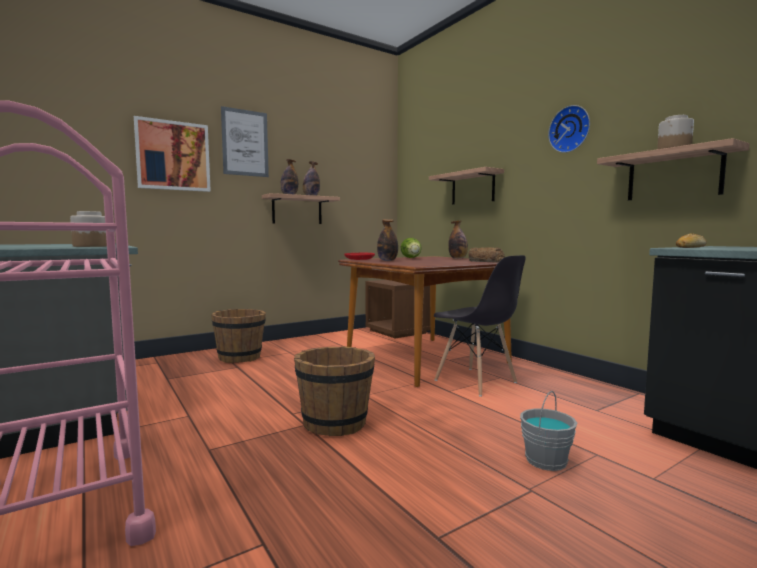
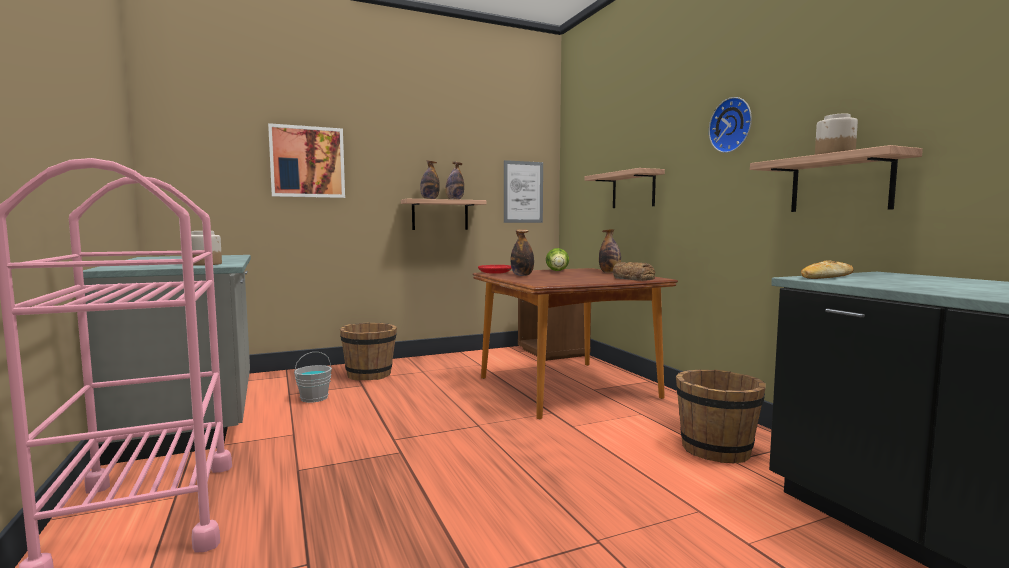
camera: 10 degrees right, 0 degrees up
picture [221,106,269,177] -> picture moved to [504,160,543,223]
brown bucket [294,346,375,436] -> brown bucket moved to [676,369,766,463]
grey chair [434,255,526,397] -> none
grey bucket [520,391,577,471] -> grey bucket moved to [294,352,332,403]

